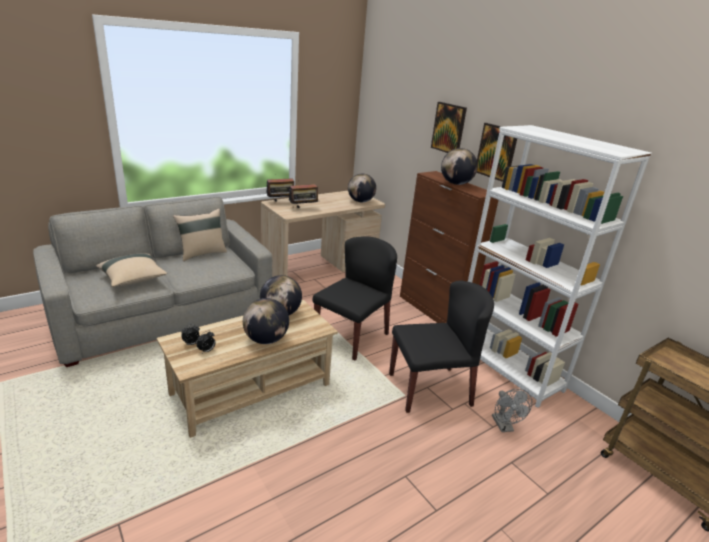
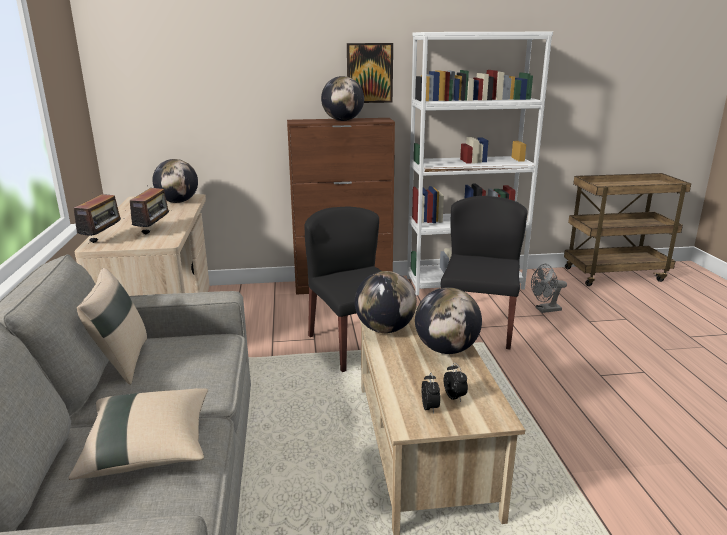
camera: 60 degrees left, 5 degrees down
picture [431,102,467,153] -> none
grey fan [492,389,532,432] -> grey fan turned 150 degrees clockwise [531,264,567,313]

